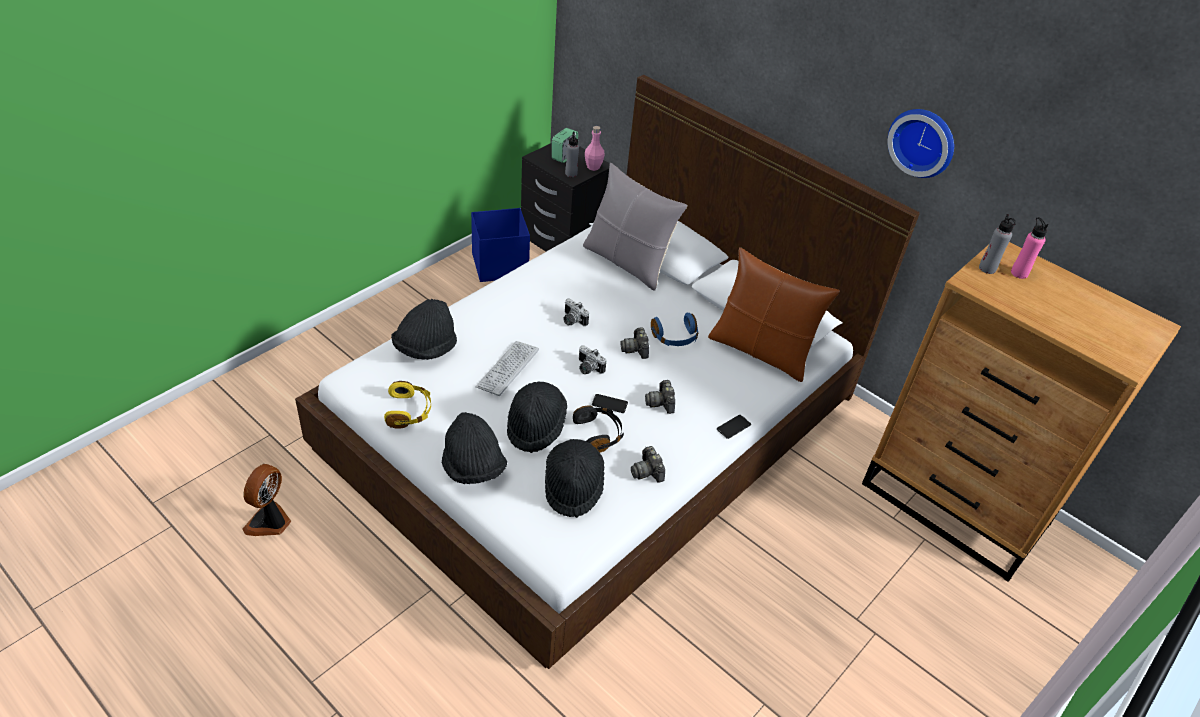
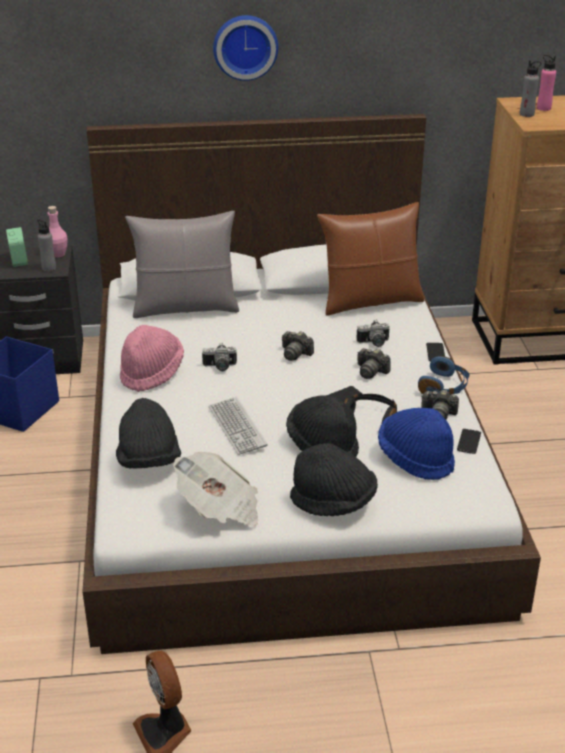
camera: 45 degrees left, 10 degrees down
yellow headphones [384,381,431,429] -> newspaper [173,452,258,526]
black hat [545,439,604,518] -> blue hat [378,408,455,480]
camera [579,345,607,374] -> camera moved to [356,320,390,347]
blue headphones [651,313,698,346] -> blue headphones moved to [418,356,469,395]
wall clock [888,109,954,178] -> wall clock moved to [213,15,278,81]
none -> pink hat [120,325,184,392]
none -> phone [457,429,481,454]

